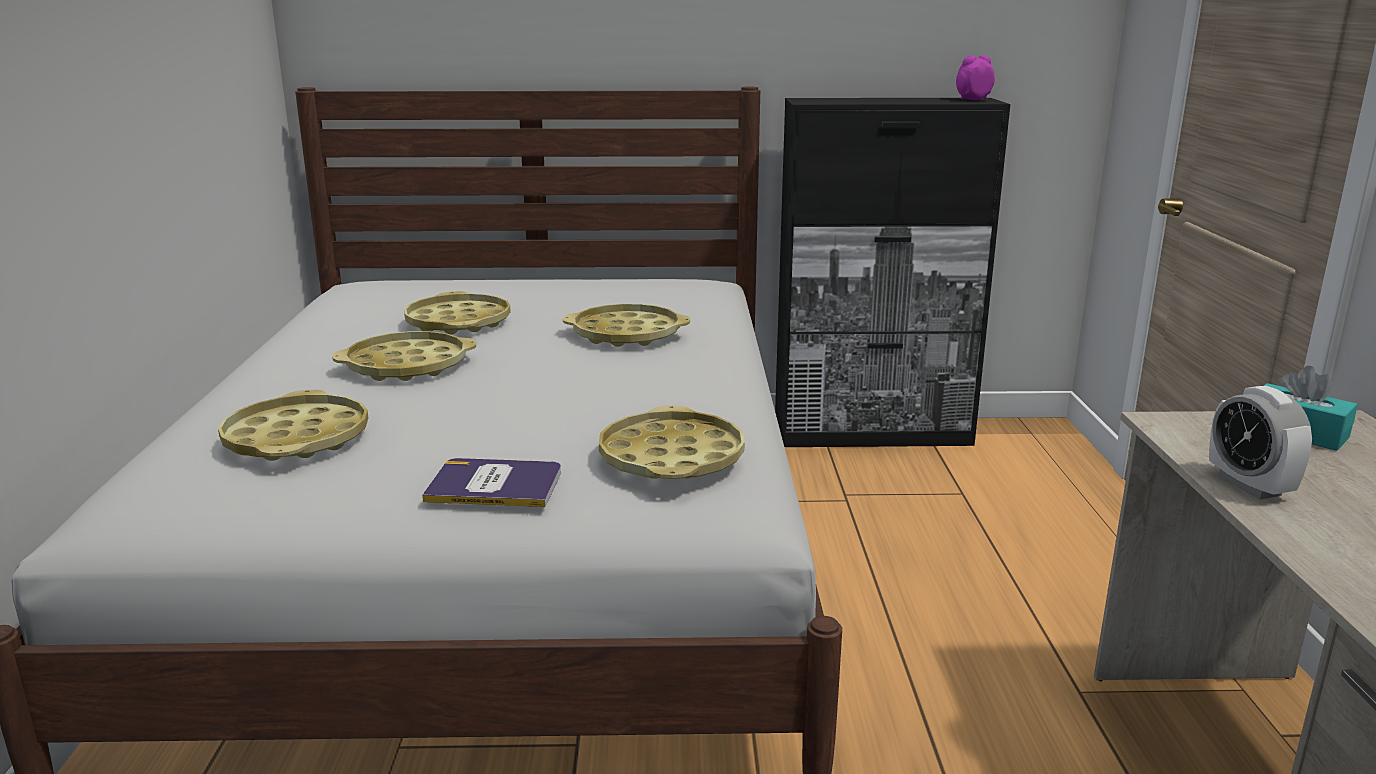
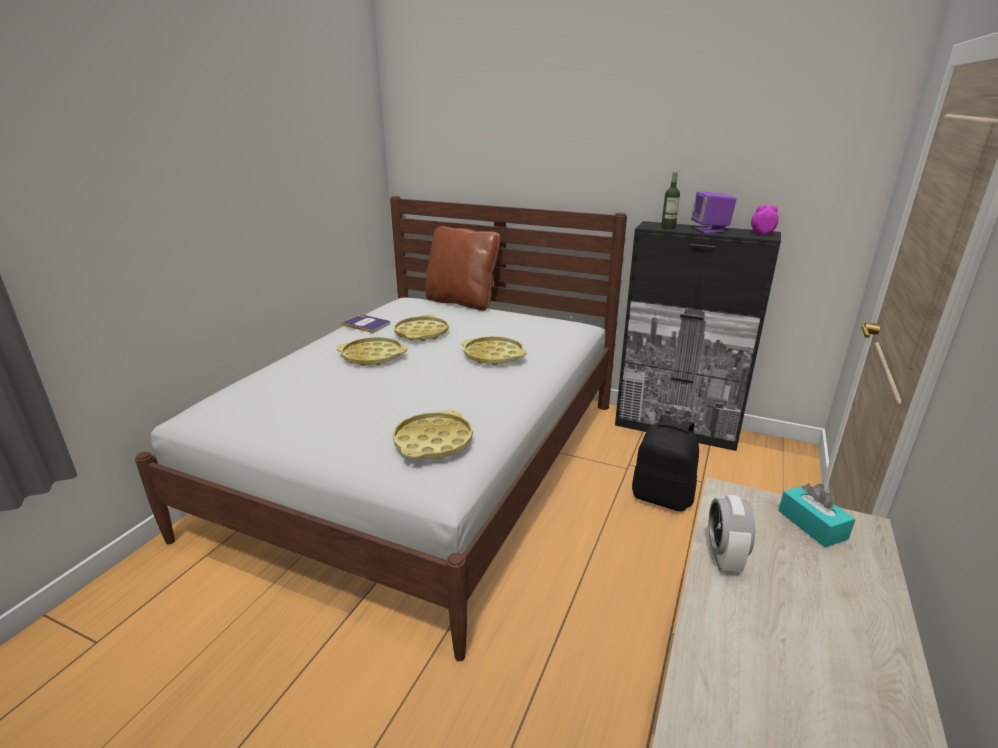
camera: 25 degrees right, 5 degrees up
yellow tray [218,390,368,461] -> none
book [422,458,561,507] -> book moved to [341,315,390,333]
none -> brown pillow [426,226,500,311]
none -> black backpack [632,415,699,511]
none -> bottle [661,171,680,229]
none -> purple speaker [691,191,736,233]

